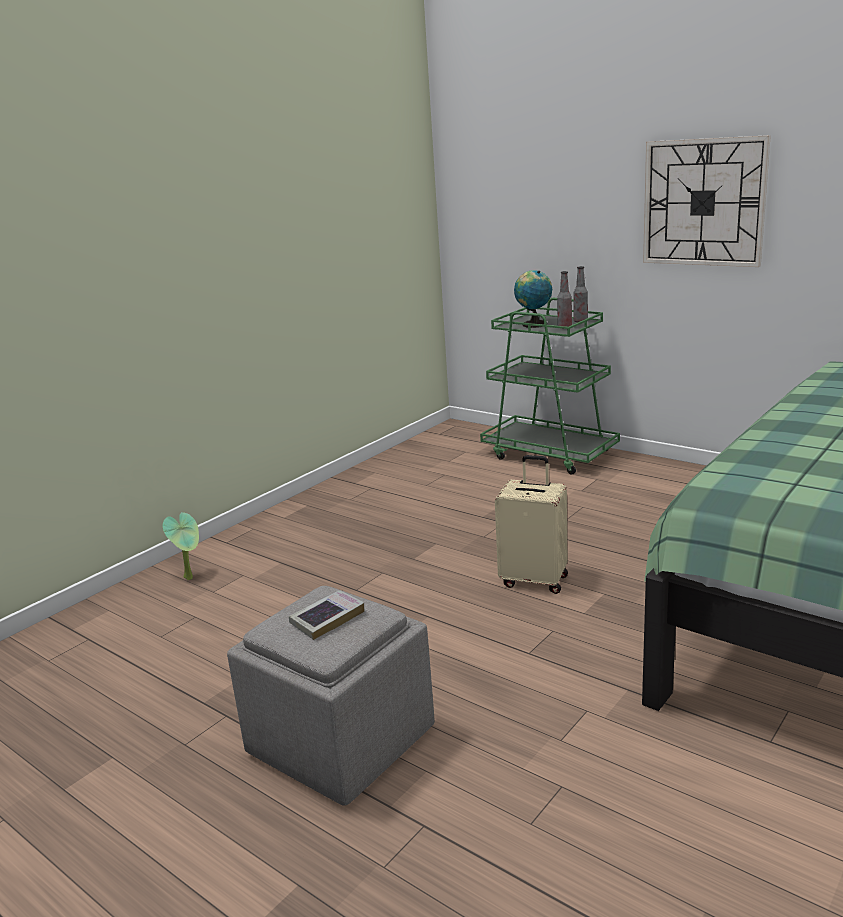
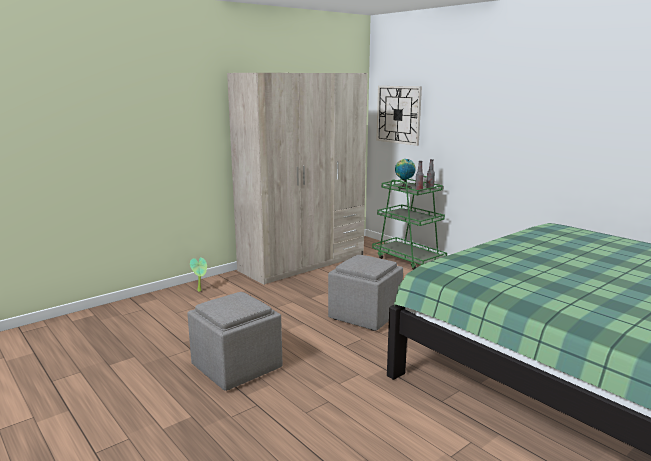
camera: 10 degrees right, 5 degrees down
book [289,590,365,640] -> none
beige suitcase [495,455,568,594] -> grey ottoman [328,255,403,331]
wall clock [643,135,771,267] -> wall clock moved to [376,86,422,146]
none -> beige wardrobe [227,73,368,285]

